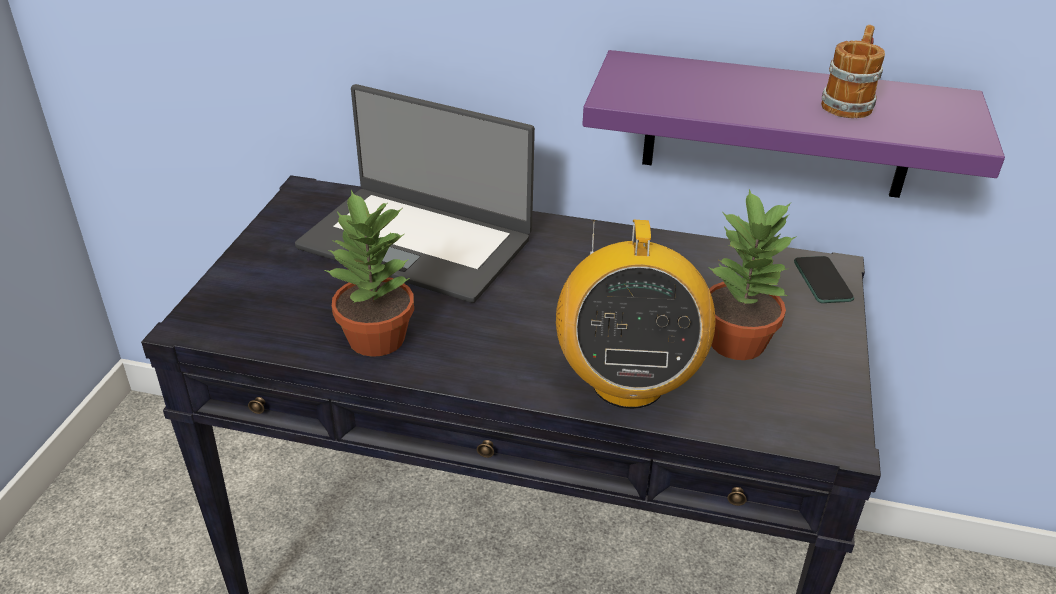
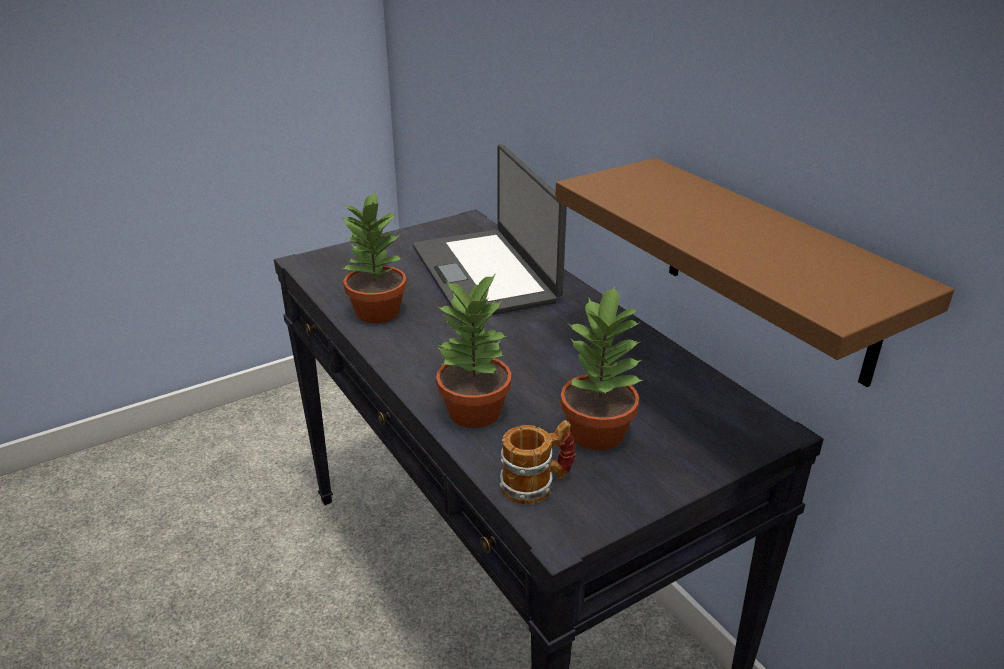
camera: 45 degrees right, 5 degrees down
radio [556,220,715,409] -> potted plant [436,273,511,428]
purple shelf [582,50,1005,198] -> brown shelf [555,158,954,387]
phone [794,256,854,303] -> none
mug [821,25,885,118] -> mug moved to [500,420,576,505]

